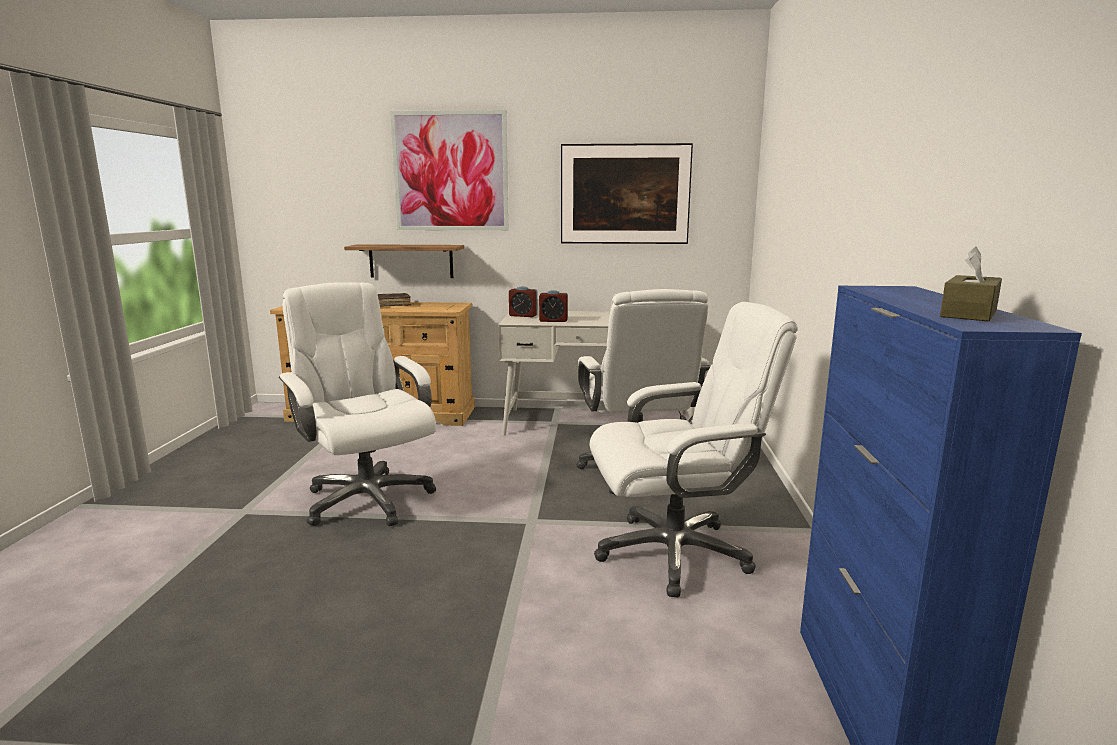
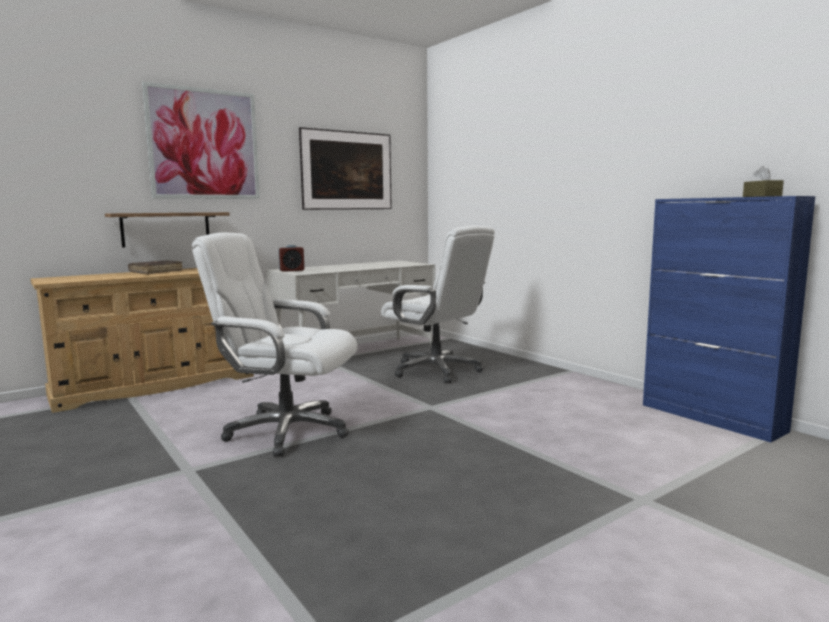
camera: 40 degrees left, 5 degrees down
alarm clock [539,290,568,322] -> none
white office chair [590,302,798,597] -> none

